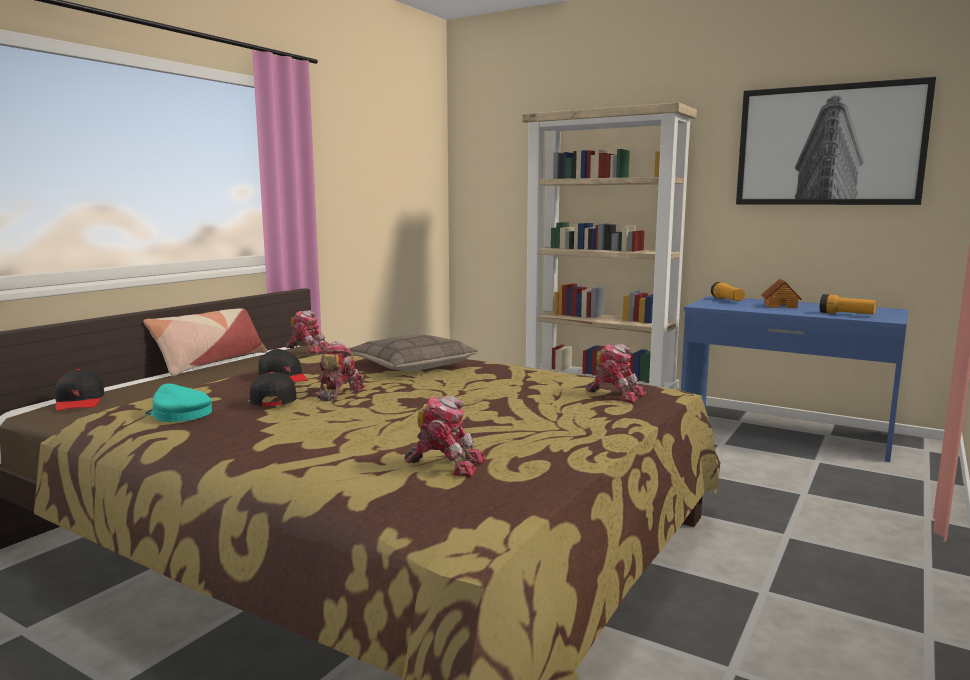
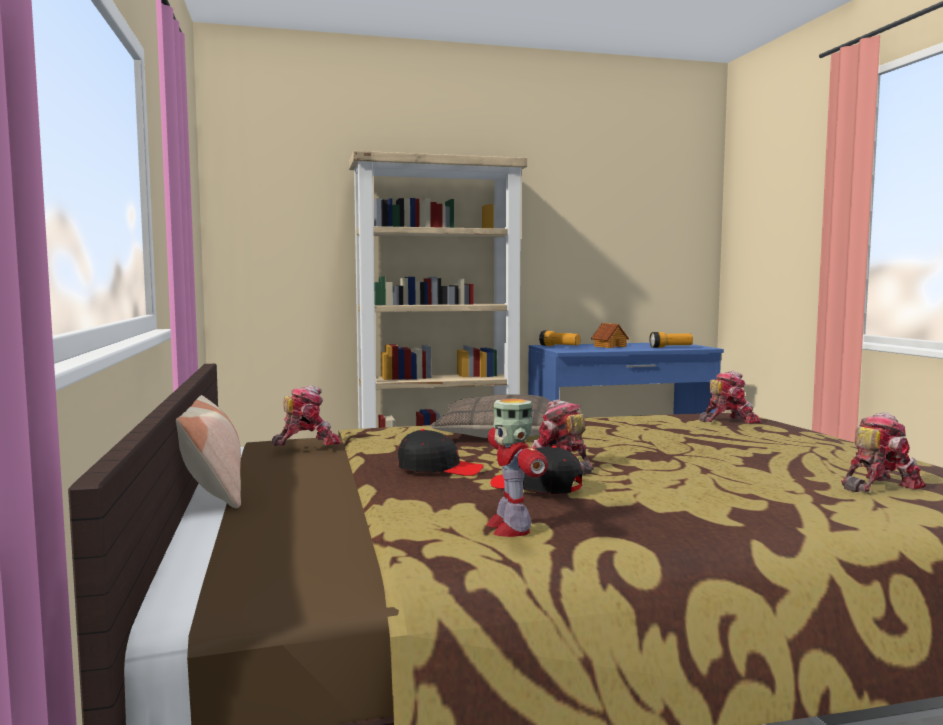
camera: 45 degrees left, 5 degrees down
black cap [55,369,105,411] -> none
turquoise cap [145,383,212,422] -> toy robot [486,399,548,537]
picture [736,77,936,205] -> none

